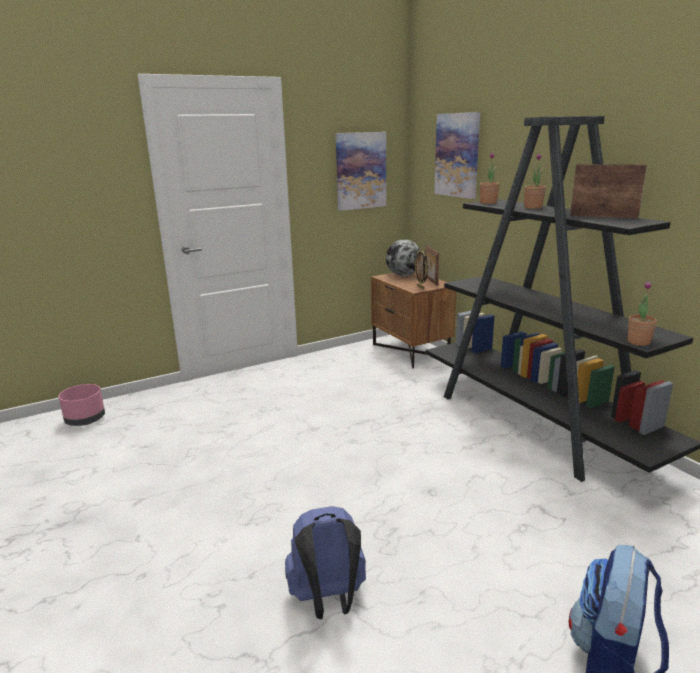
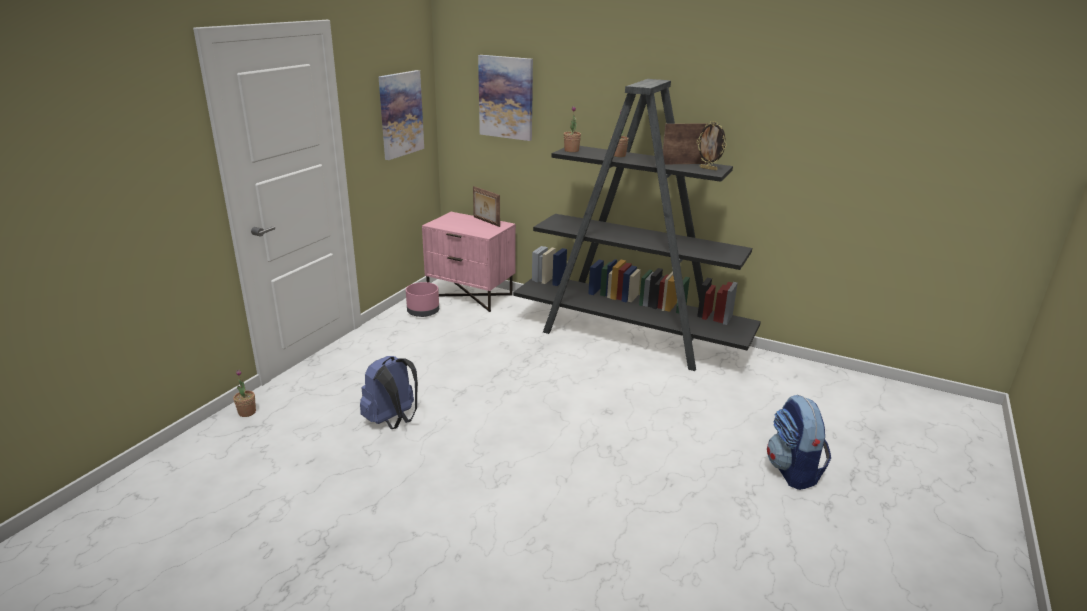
camera: 35 degrees left, 5 degrees up
pink planter [58,384,105,426] -> pink planter moved to [406,282,439,317]
blue backpack [285,506,366,619] -> blue backpack moved to [360,356,418,429]
brown nightstand [371,272,457,368] -> pink nightstand [422,212,516,312]
globe [386,239,421,276] -> none
picture frame [414,249,428,289] -> picture frame moved to [696,121,727,170]
potted plant [627,281,657,346] -> potted plant moved to [233,369,256,417]

